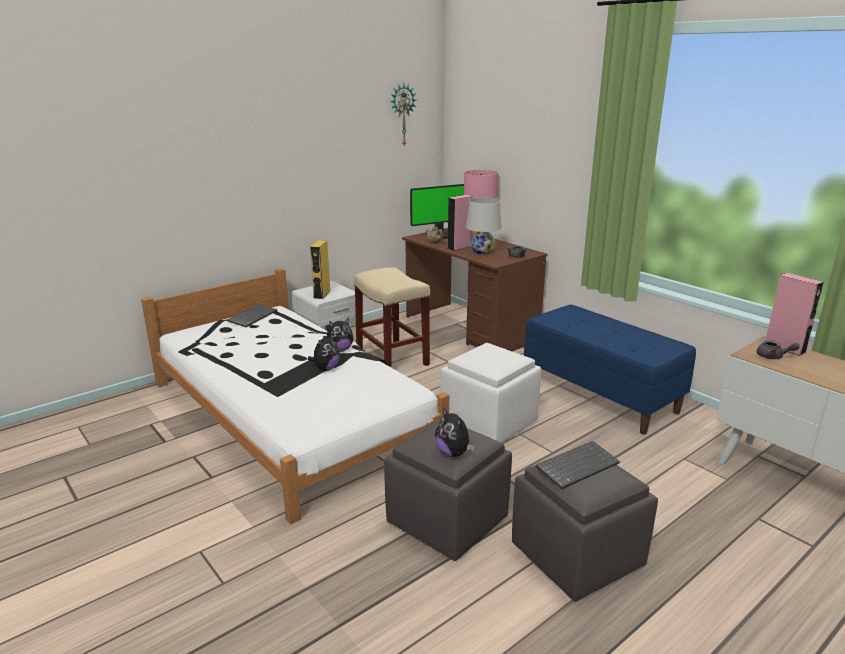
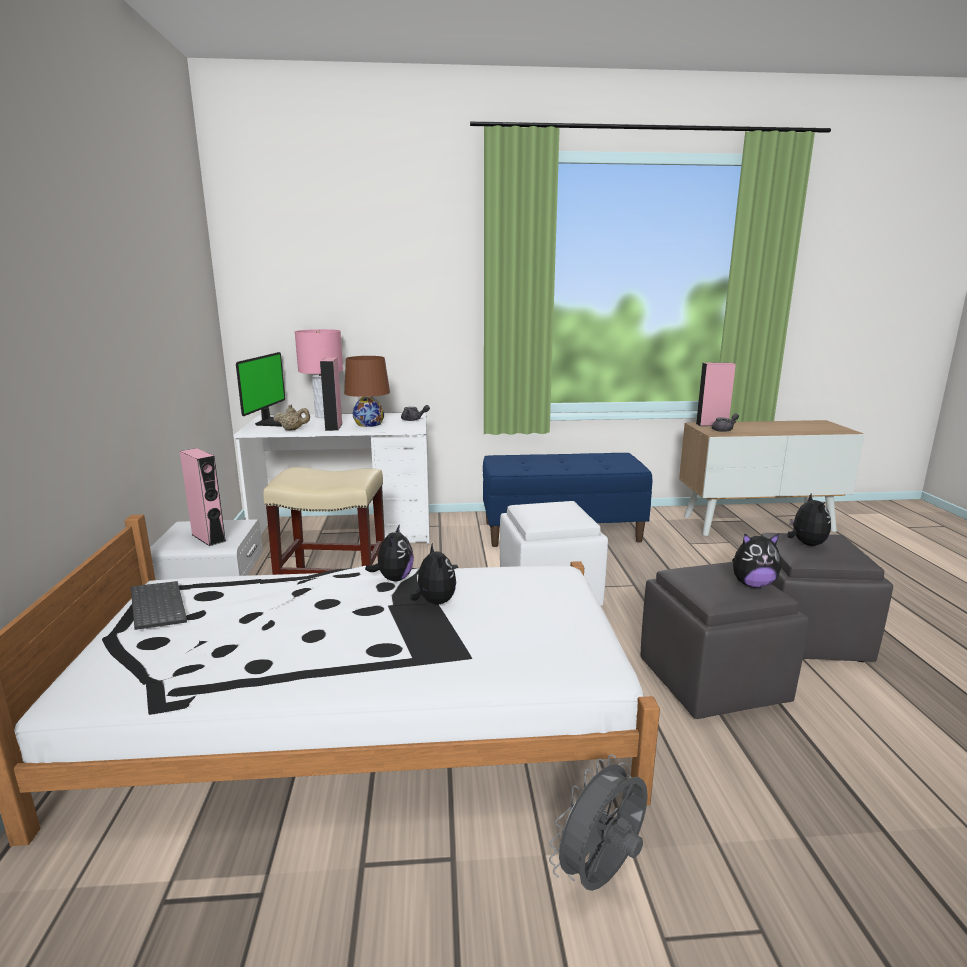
camera: 55 degrees left, 5 degrees down
yellow speaker [310,240,331,299] -> pink speaker [180,448,226,546]
wall clock [390,83,416,147] -> none
brown desk [402,228,548,351] -> white desk [234,412,429,544]
white table lamp [466,197,502,255] -> brown table lamp [344,356,390,427]
keyboard [535,441,620,489] -> plush toy [787,493,831,546]
none -> grey fan [549,754,648,891]

